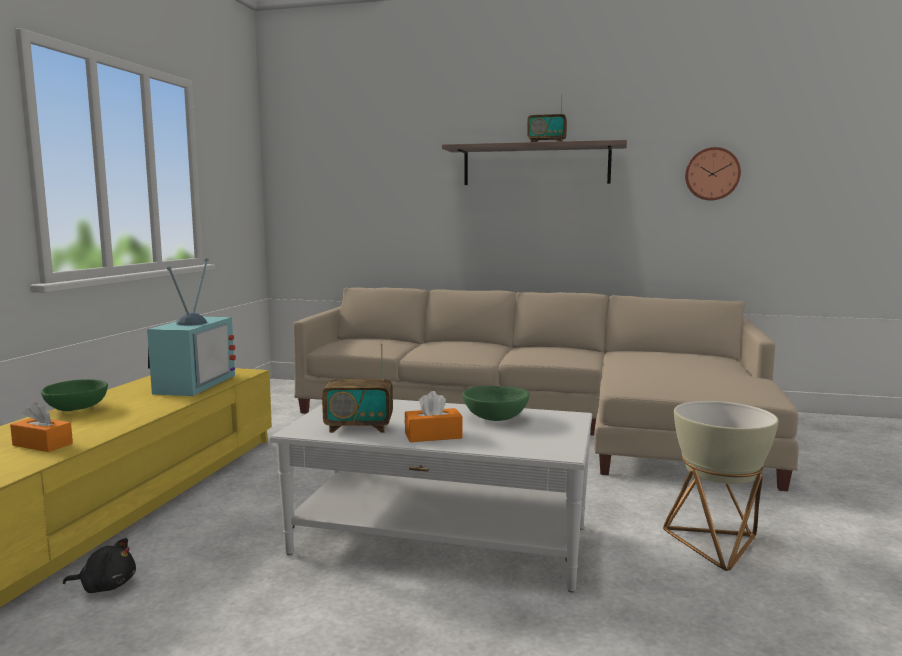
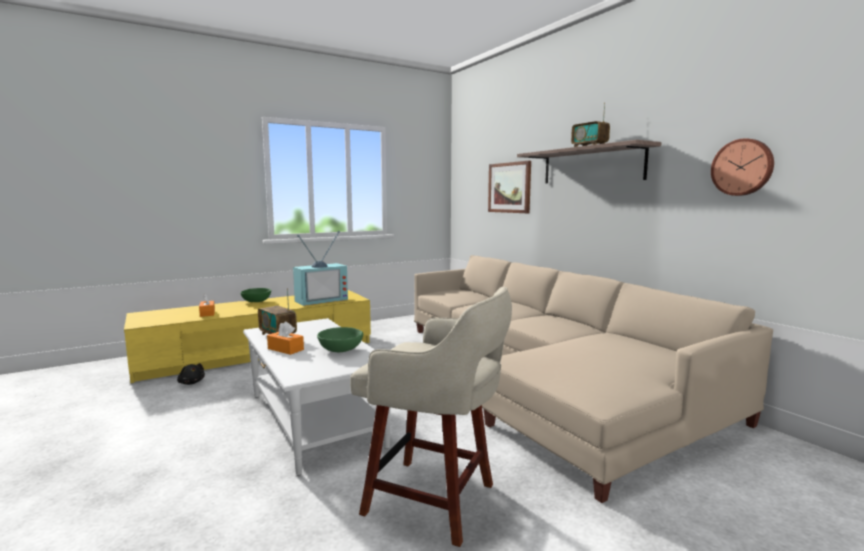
camera: 45 degrees right, 0 degrees up
planter [663,401,779,571] -> beige stool [350,287,512,547]
none -> picture [488,161,531,213]

